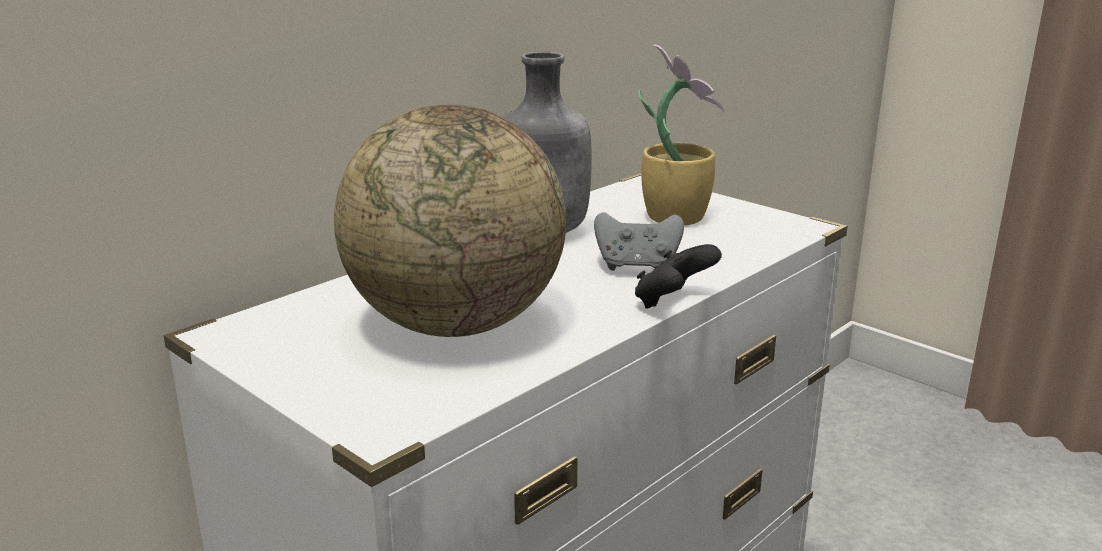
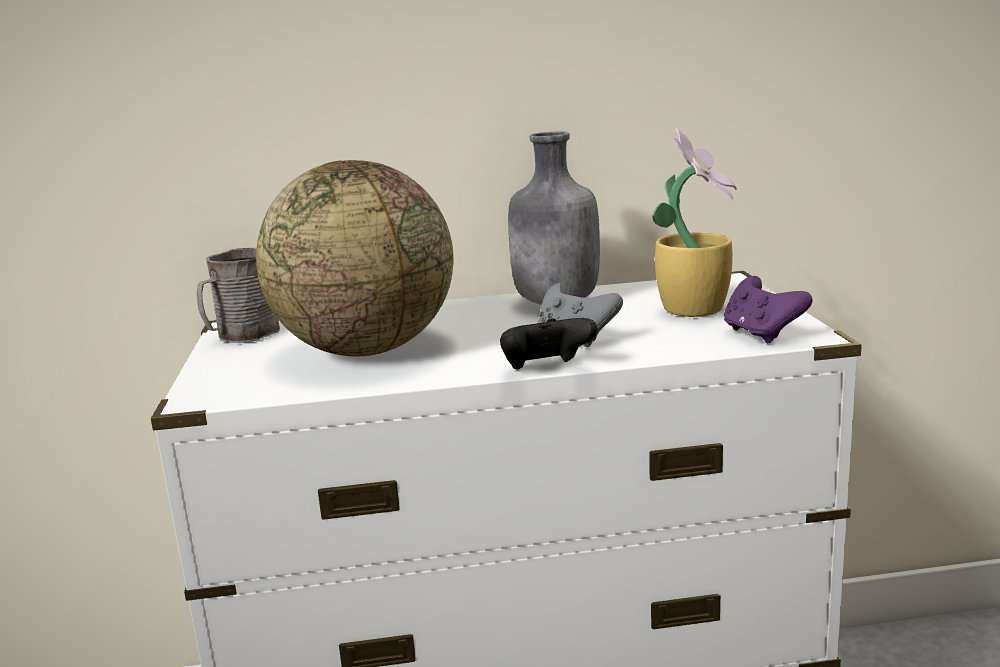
camera: 40 degrees right, 5 degrees down
none -> grey mug [197,248,280,343]
none -> purple game controller [724,276,813,344]

